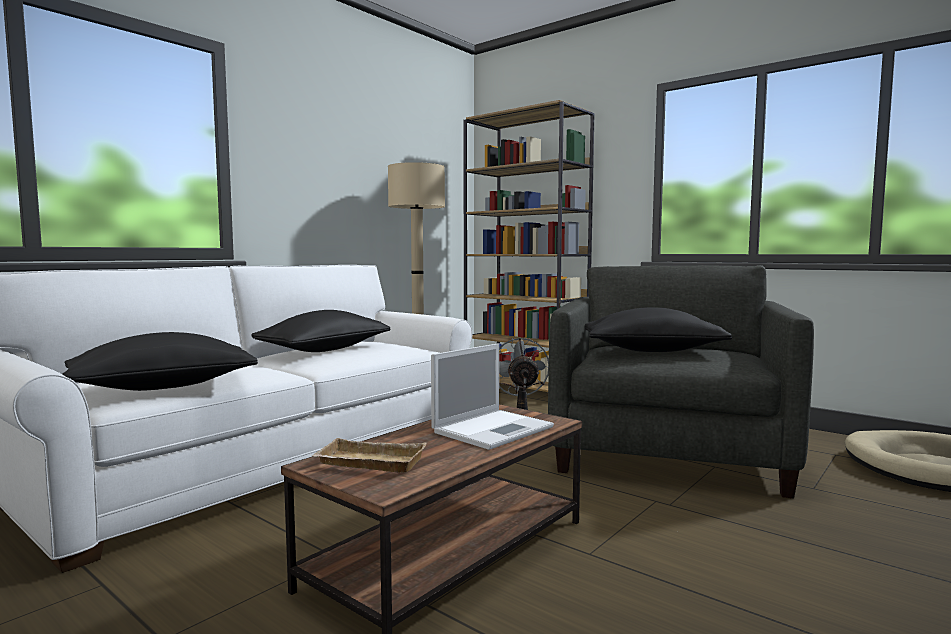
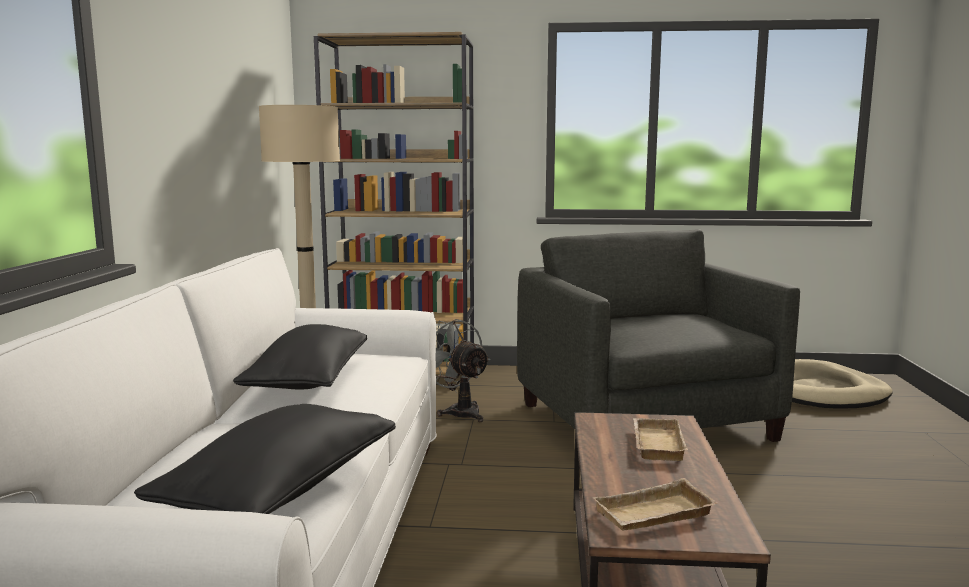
camera: 35 degrees left, 5 degrees up
laptop [431,343,554,450] -> beige tray [633,418,688,461]
black pillow [585,307,732,352] -> none

